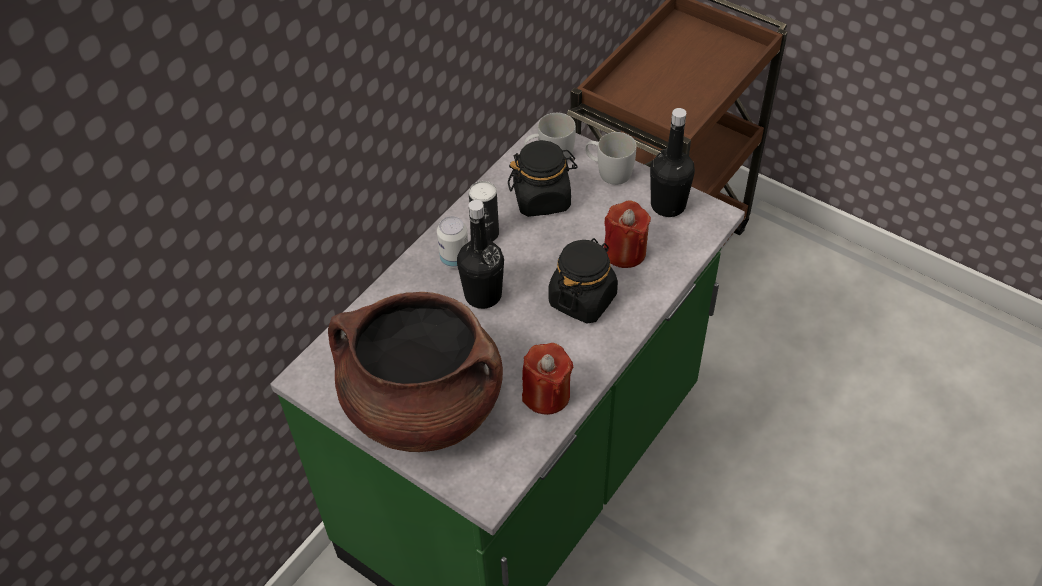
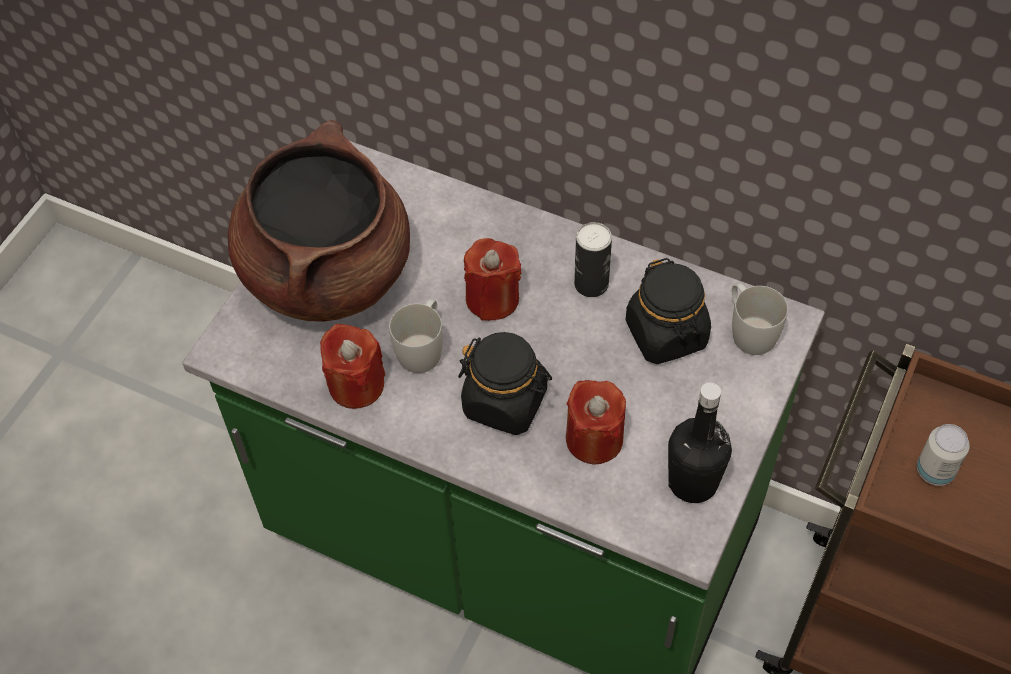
camera: 80 degrees right, 5 degrees up
can [437,216,468,268] -> can moved to [917,424,970,486]
black bottle [457,200,504,309] -> red candle [464,238,522,321]
white mug [585,132,636,185] -> white mug moved to [389,299,443,373]

